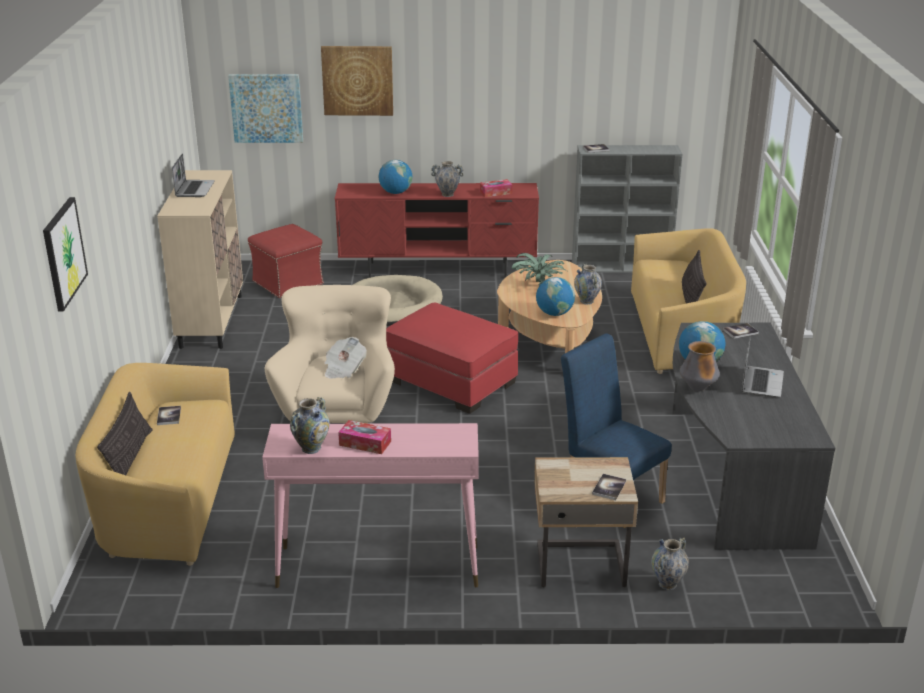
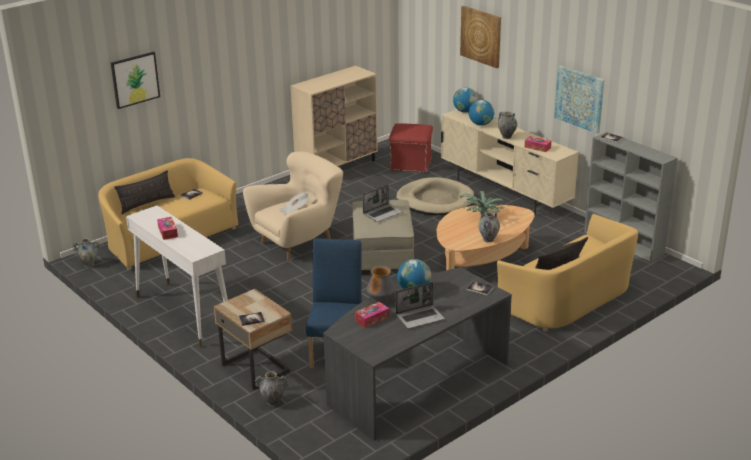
camera: 50 degrees right, 0 degrees up
laptop [172,153,215,197] -> laptop moved to [363,185,403,222]
picture [228,74,303,143] -> picture moved to [554,65,604,134]
pink console table [262,423,479,588] -> white console table [126,206,228,348]
vase [290,397,329,454] -> vase moved to [73,238,101,267]
red tv stand [335,183,539,278] -> beige tv stand [441,109,579,215]
red ottoman [386,303,518,414] -> beige ottoman [352,200,414,275]
globe [536,277,575,316] -> globe moved to [453,87,478,113]
none -> tissue box [355,302,389,328]

